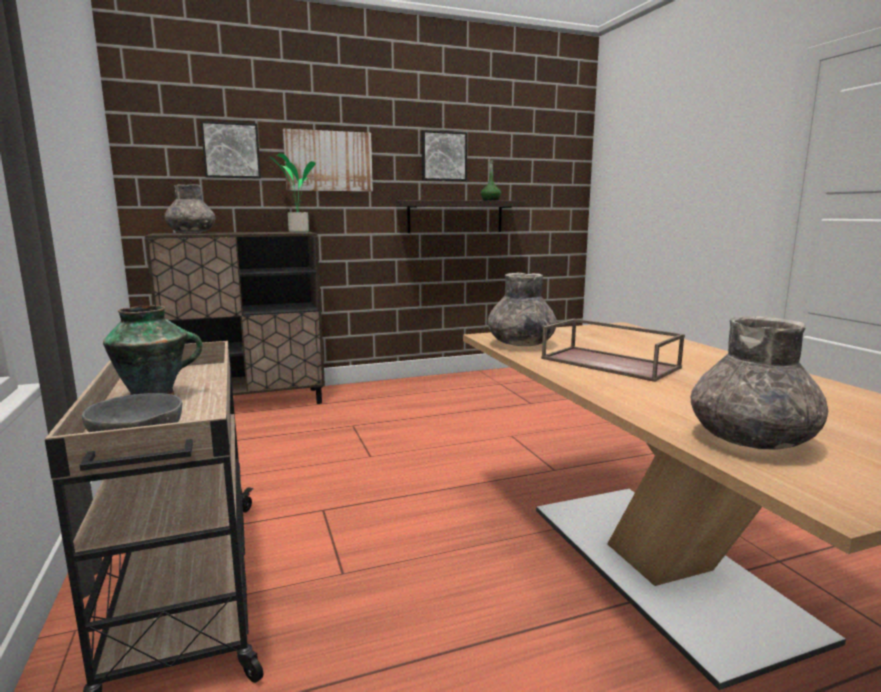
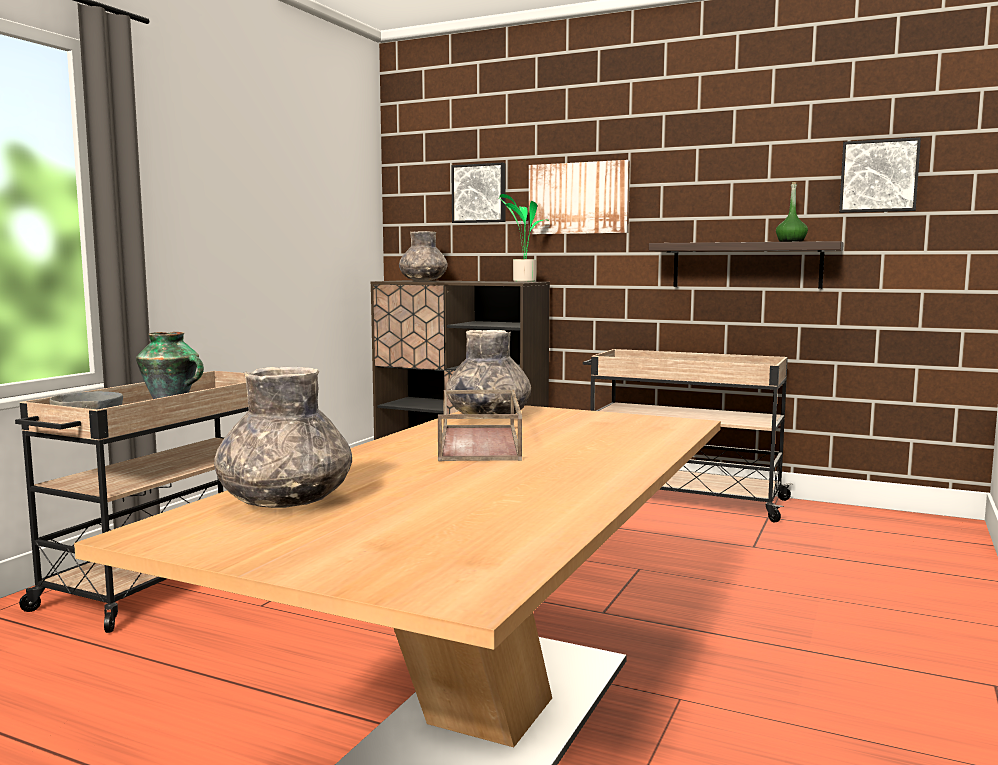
camera: 45 degrees right, 5 degrees down
picture [422,130,467,181] -> picture moved to [839,137,921,213]
none -> beige cart [583,349,794,522]

